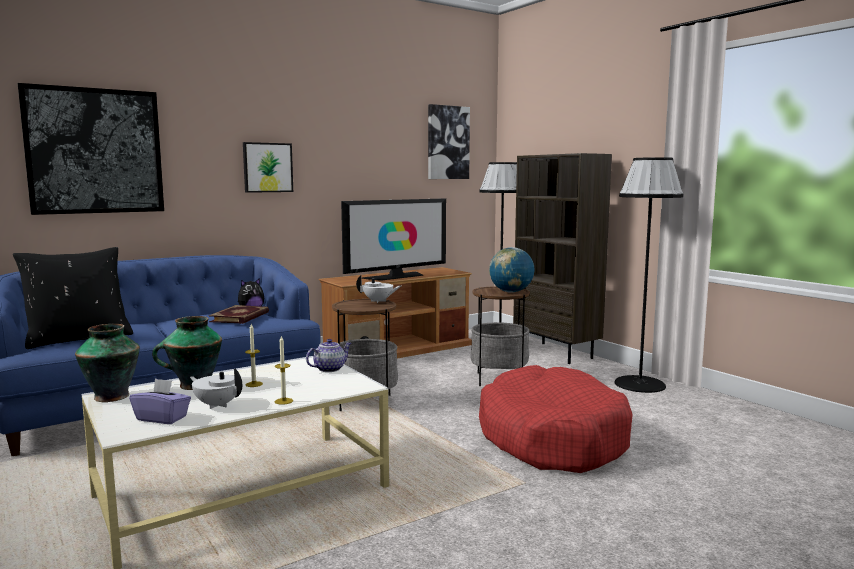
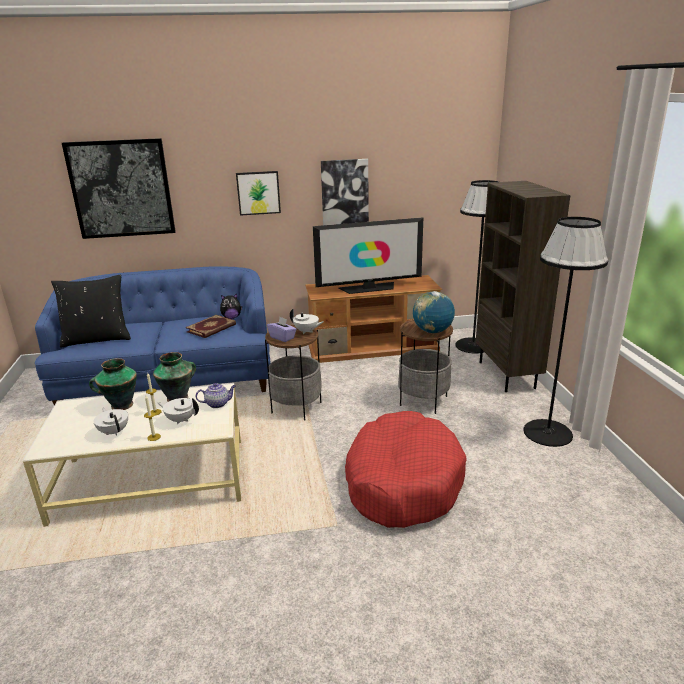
camera: 25 degrees right, 15 degrees up
vase [75,324,140,402] -> vase moved to [153,352,196,402]
purple tissue box [129,378,191,424] -> purple tissue box moved to [267,317,297,342]
picture [428,104,470,179] -> picture moved to [321,159,369,225]
none -> white teapot [158,398,199,424]

